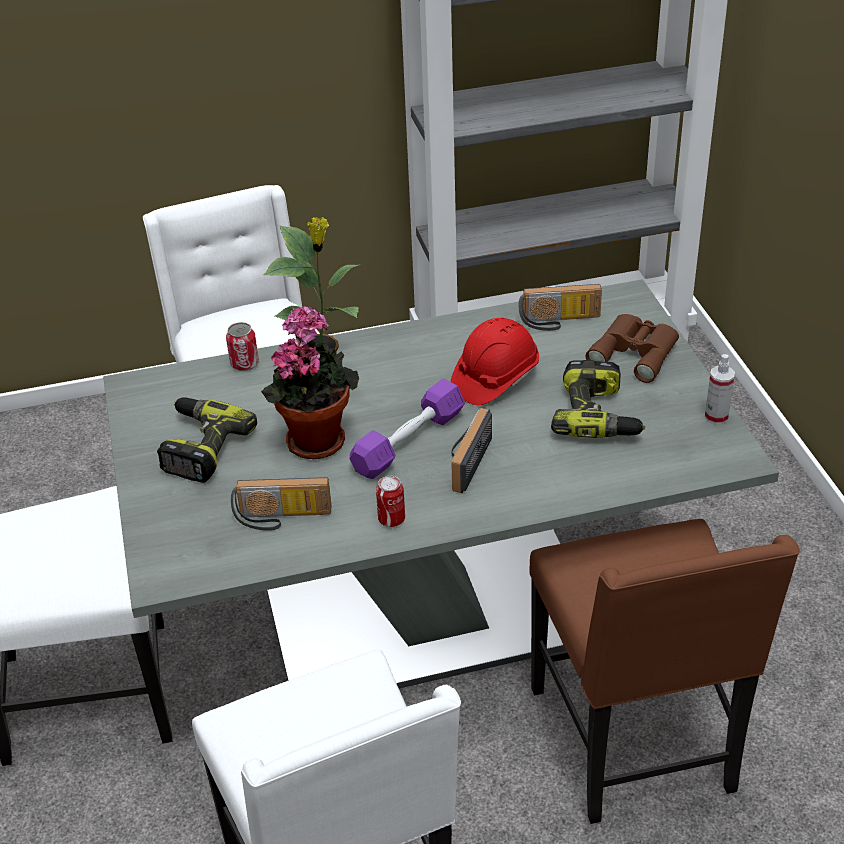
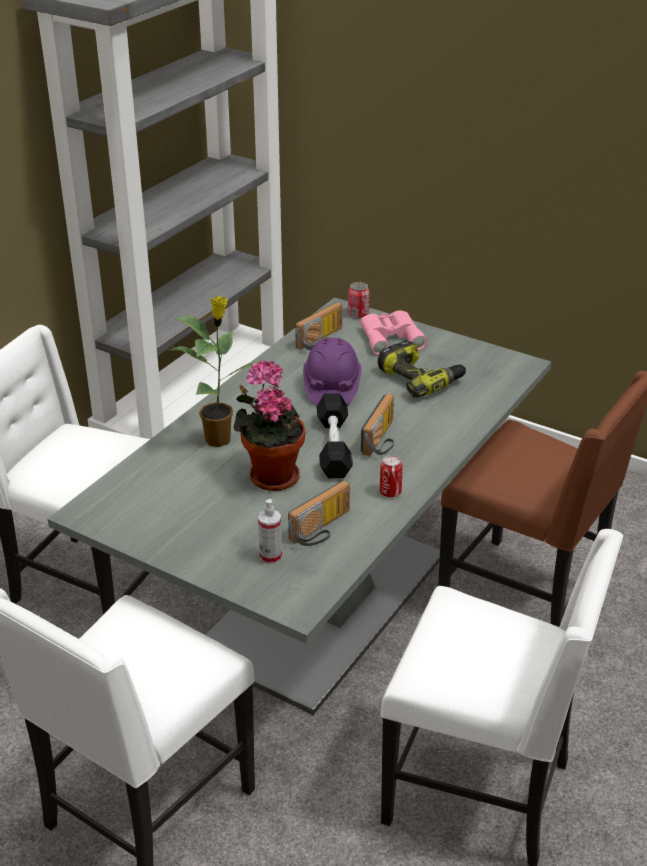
camera: 45 degrees left, 5 degrees down
power drill [157,397,257,483] -> none
can [226,322,259,371] -> can moved to [348,282,370,319]
purple dumbbell [350,379,465,479] -> black dumbbell [317,393,353,478]
red hard hat [450,318,539,405] -> purple hard hat [303,338,361,406]
radio [451,408,492,493] -> radio turned 135 degrees counterclockwise [361,393,394,456]
brown binoculars [586,314,679,383] -> pink binoculars [360,310,427,355]
spray bottle [704,354,735,425] -> spray bottle moved to [258,499,282,564]

